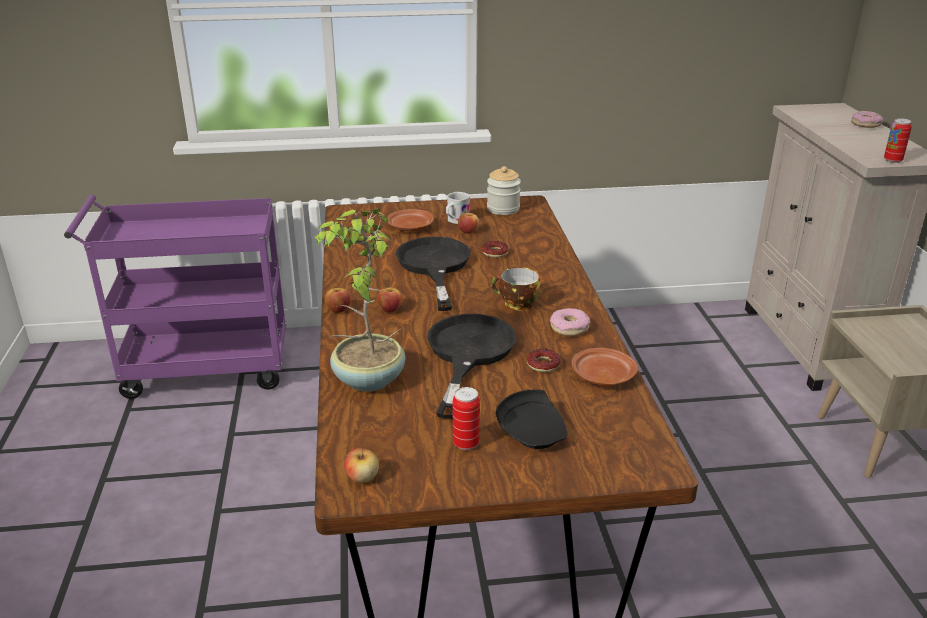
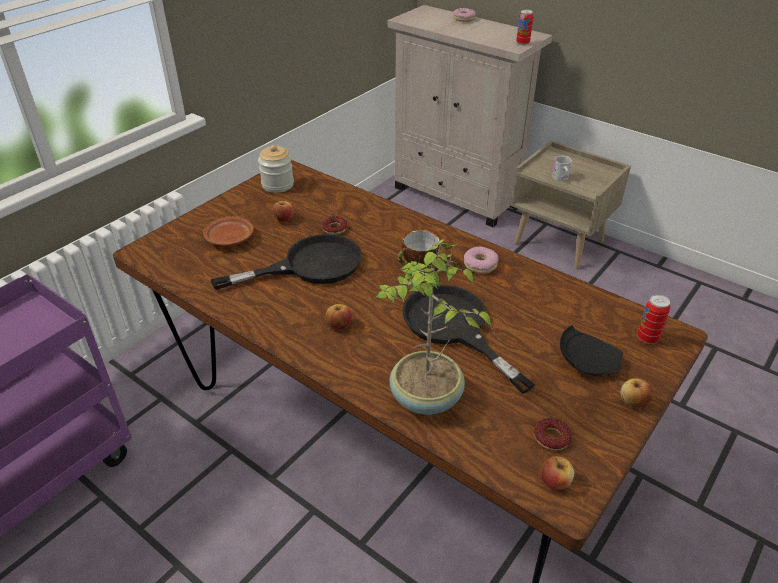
camera: 45 degrees left, 10 degrees up
apple [325,288,351,313] -> apple moved to [620,378,653,408]
black frying pan [396,237,471,311] -> black frying pan turned 120 degrees clockwise [211,234,362,290]
white mug [446,192,470,224] -> white mug moved to [552,156,572,181]
can [452,387,480,450] -> can moved to [637,294,670,344]
donut [527,349,561,372] -> donut moved to [534,418,572,451]
brown plate [572,348,638,386] -> none

